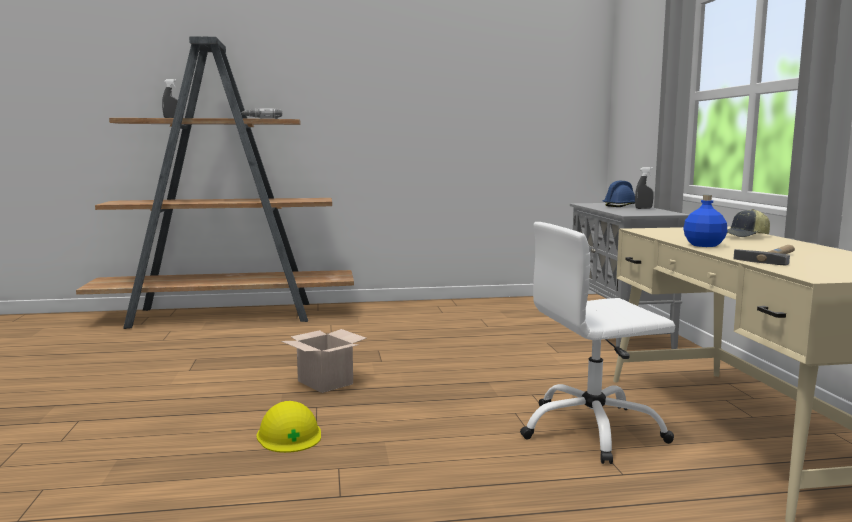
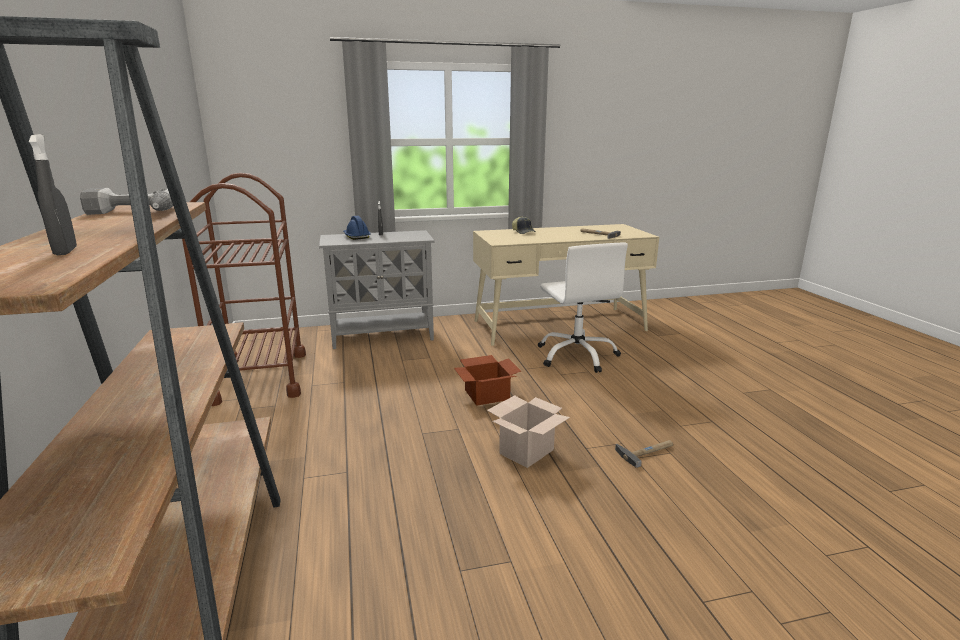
camera: 95 degrees left, 10 degrees up
yellow hard hat [256,401,321,453] -> hammer [615,440,673,468]
blue bottle [683,195,727,247] -> none
none -> brown cart [182,173,306,406]
none -> cardboard box [454,355,521,406]

